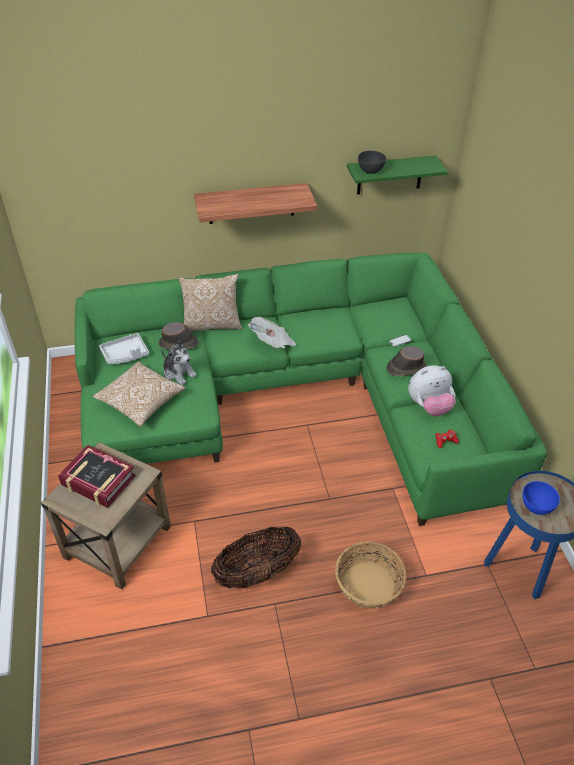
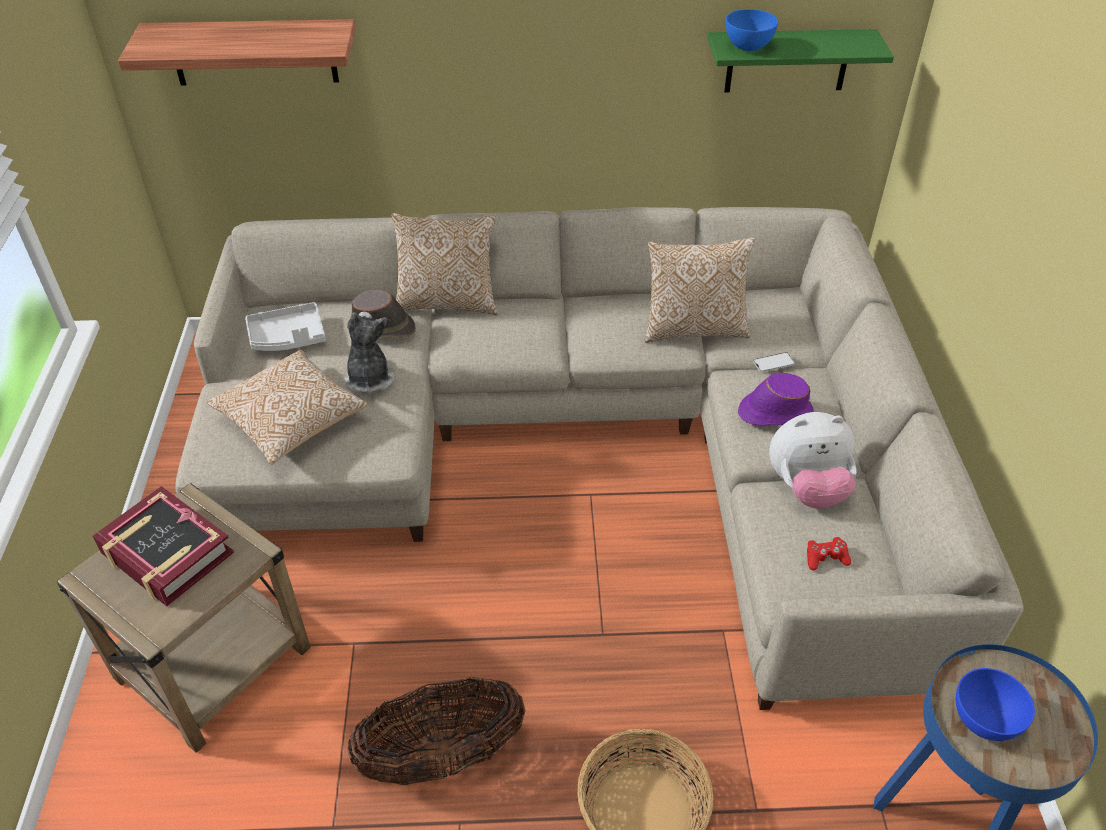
camera: 10 degrees right, 0 degrees up
green sofa [75,252,547,526] -> beige sofa [175,207,1024,710]
plush toy [161,340,197,385] -> plush toy turned 150 degrees counterclockwise [344,312,395,393]
shelf [194,183,317,224] -> shelf moved to [118,19,355,85]
newspaper [248,317,296,348] -> none
grey bowl [358,151,386,174] -> blue bowl [726,9,778,51]
brown hat [386,346,426,376] -> purple hat [738,373,814,426]
none -> pillow [645,237,755,343]

